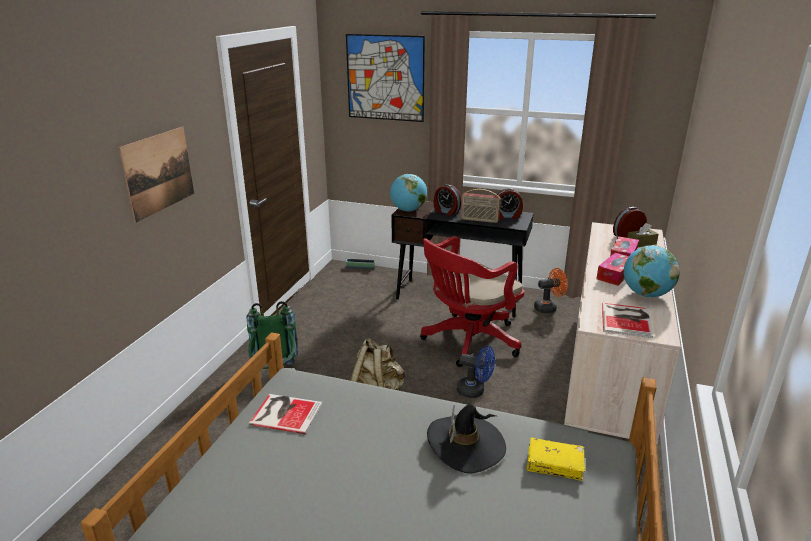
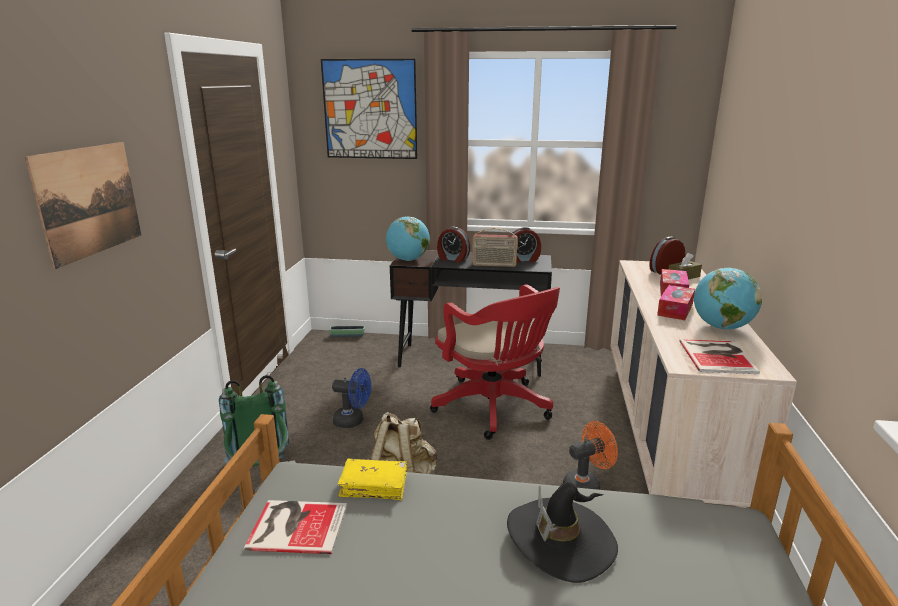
camera: 10 degrees left, 5 degrees down
red office chair [420,236,524,367] -> red office chair turned 75 degrees counterclockwise [430,284,560,440]
blue fan [457,346,495,398] -> blue fan moved to [332,368,371,428]
yellow book [527,437,585,481] -> yellow book moved to [338,459,407,500]
orange fan [534,268,567,313] -> orange fan moved to [563,421,618,490]

